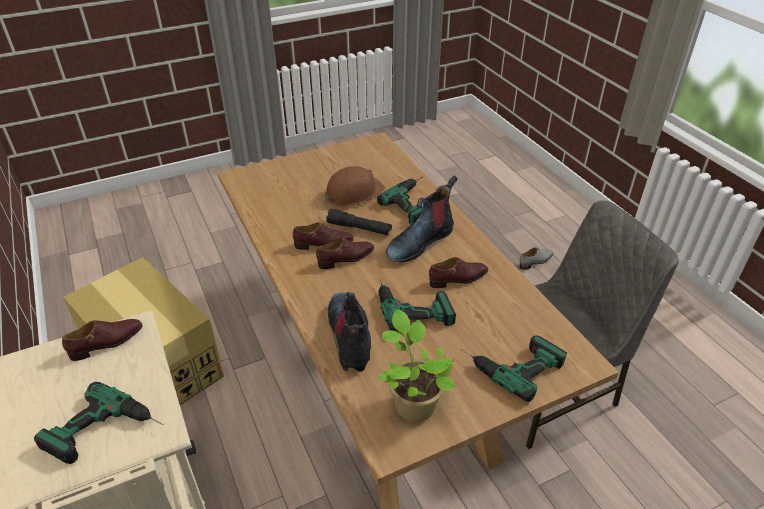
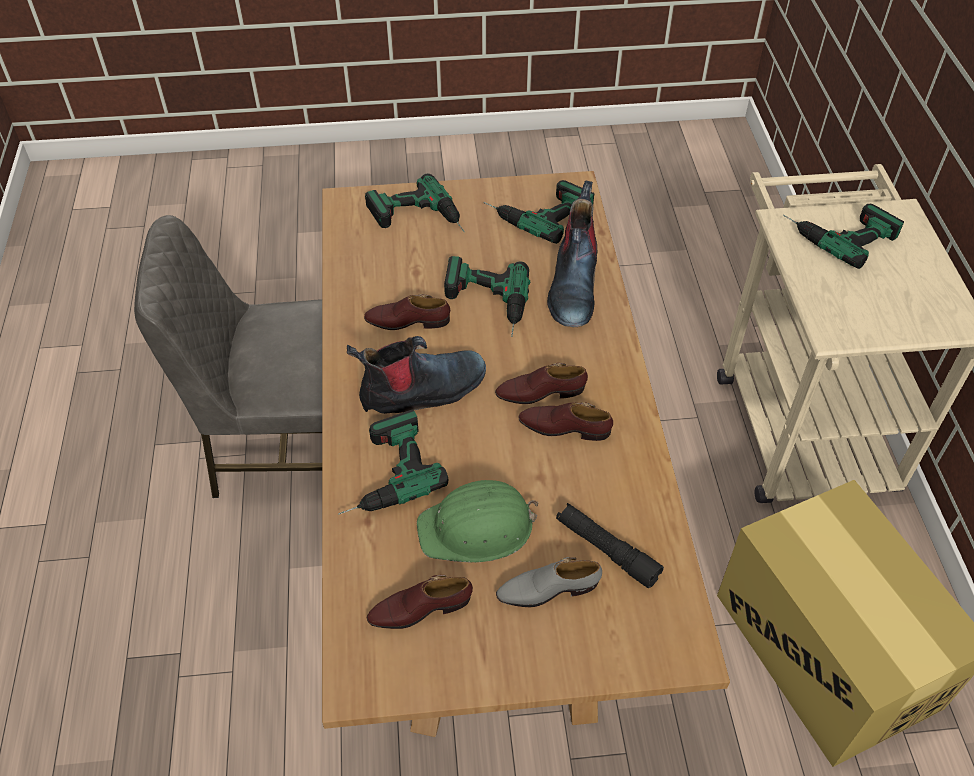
camera: 160 degrees left, 10 degrees up
brown shoe [62,319,143,361] -> brown shoe moved to [367,575,473,629]
brown hard hat [324,166,385,207] -> green hard hat [417,480,538,562]
black flashlight [327,209,392,235] -> black flashlight moved to [556,503,664,588]
potted plant [377,309,456,422] -> power drill [484,180,594,244]
grey shoe [520,247,554,270] -> grey shoe moved to [496,557,602,607]

